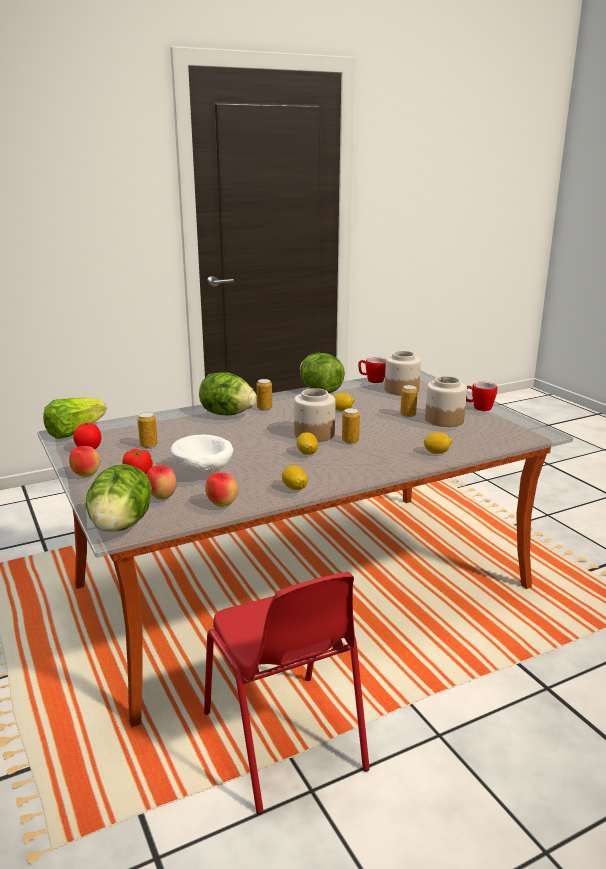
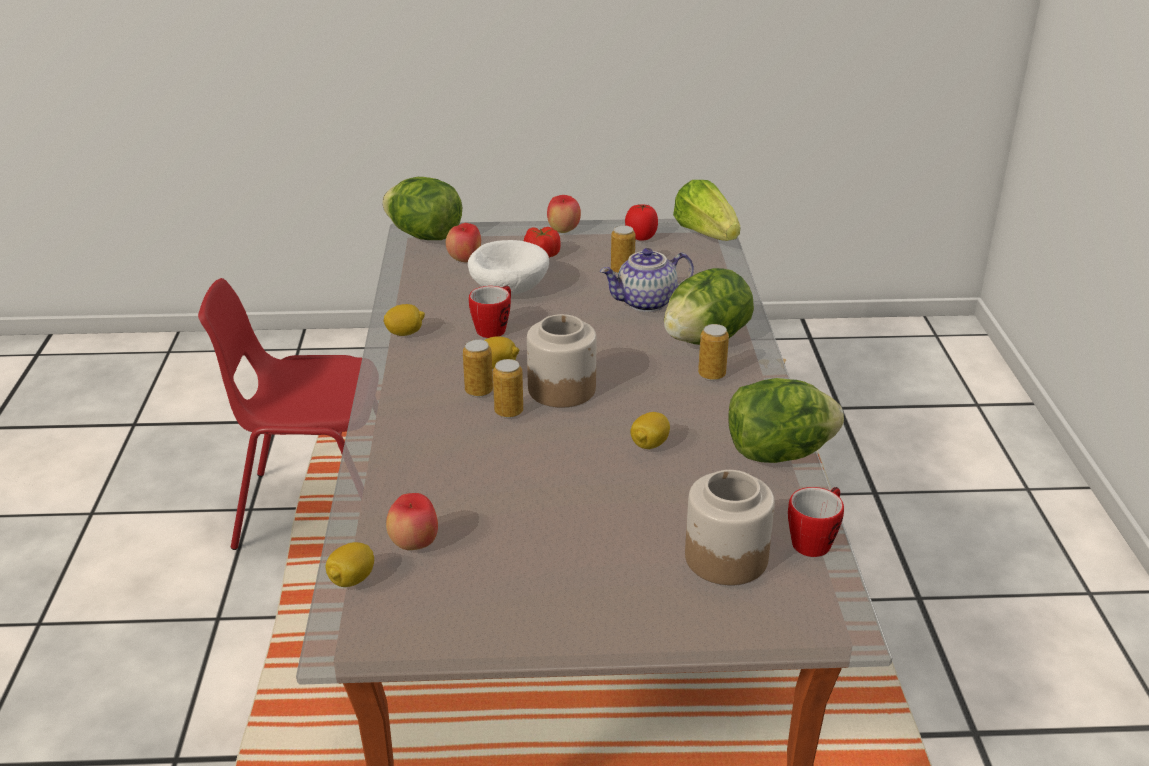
camera: 115 degrees right, 10 degrees up
apple [205,473,238,507] -> apple moved to [386,493,438,550]
can [400,385,418,417] -> can moved to [463,339,493,397]
lemon [424,432,453,454] -> lemon moved to [326,542,374,587]
jar [425,376,467,427] -> none
mug [466,382,497,411] -> mug moved to [469,285,511,338]
none -> teapot [600,248,694,312]

